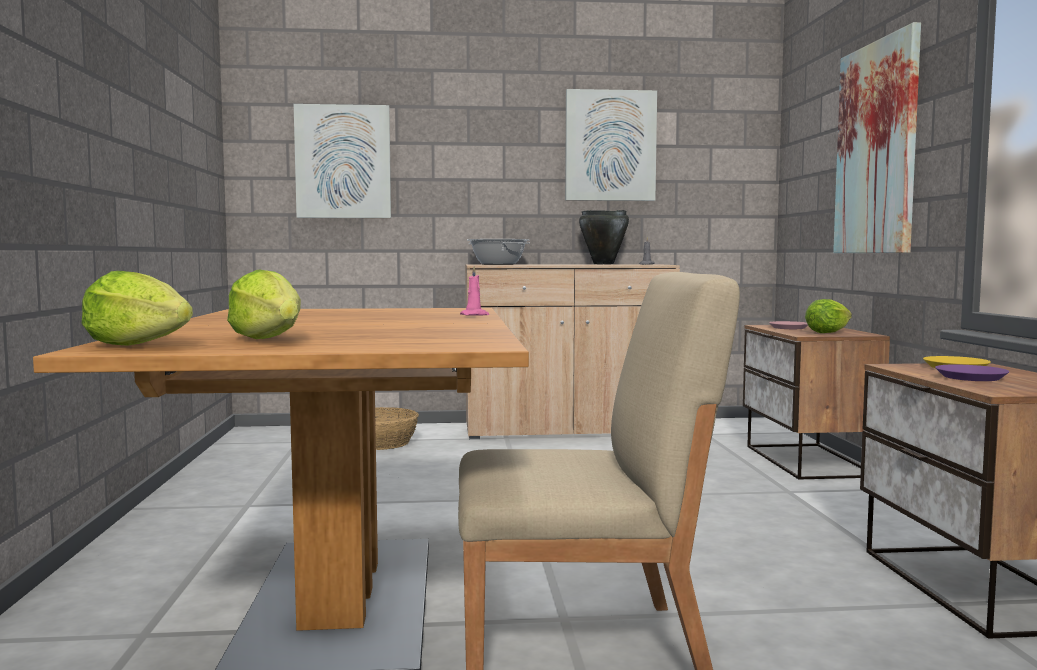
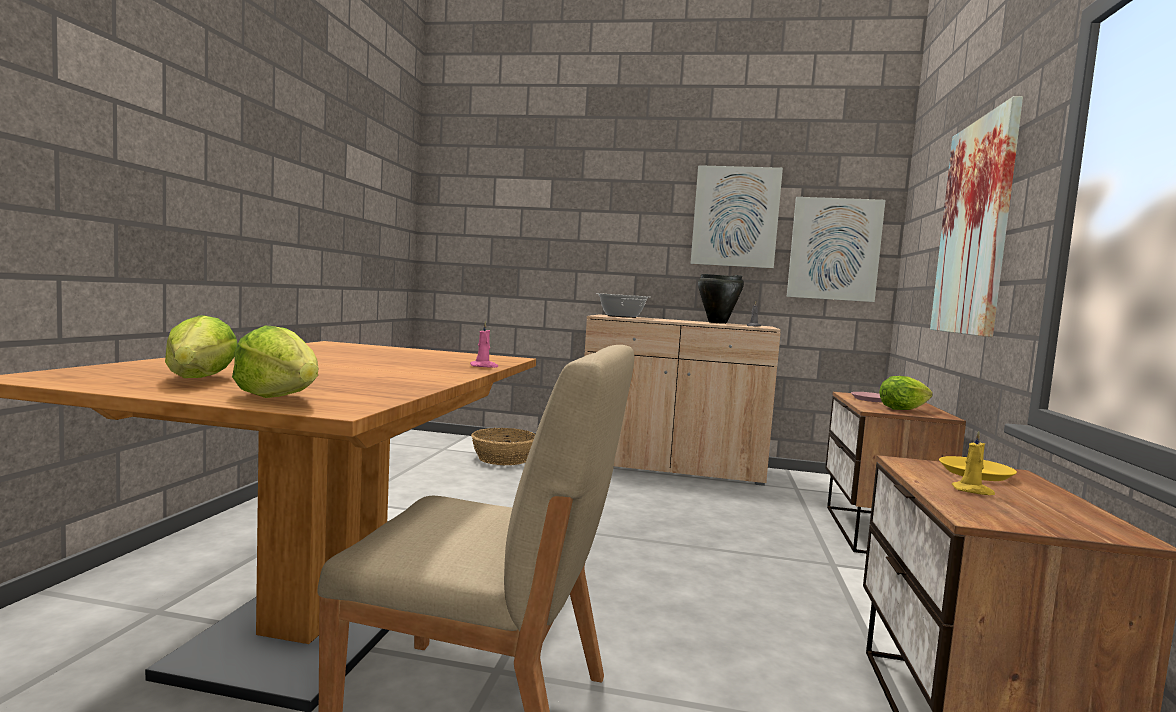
camera: 15 degrees right, 0 degrees up
lettuce [82,271,193,346] -> lettuce moved to [232,326,318,398]
picture [294,104,391,218] -> picture moved to [787,197,886,302]
purple plate [935,365,1009,381] -> yellow candle [952,431,995,495]

